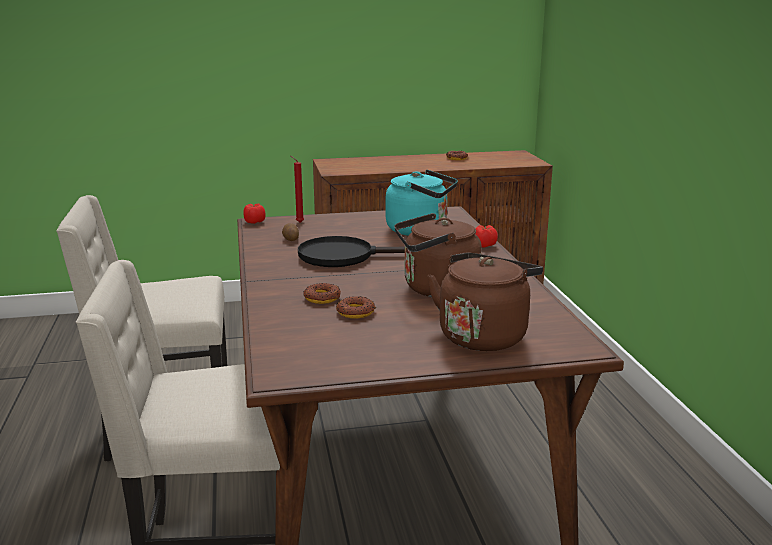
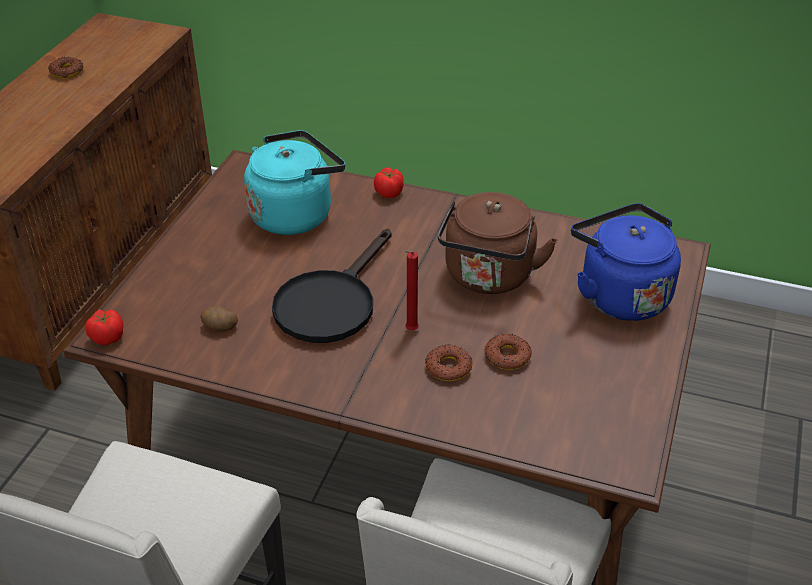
camera: 60 degrees left, 20 degrees up
red candle [291,156,304,223] -> red candle moved to [404,251,419,330]
brown kettle [427,252,543,351] -> blue kettle [571,203,681,321]

